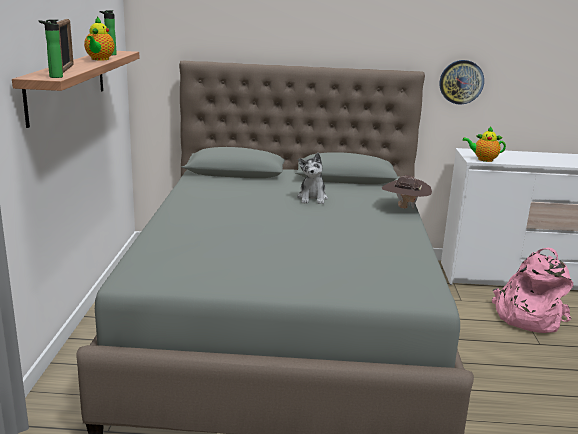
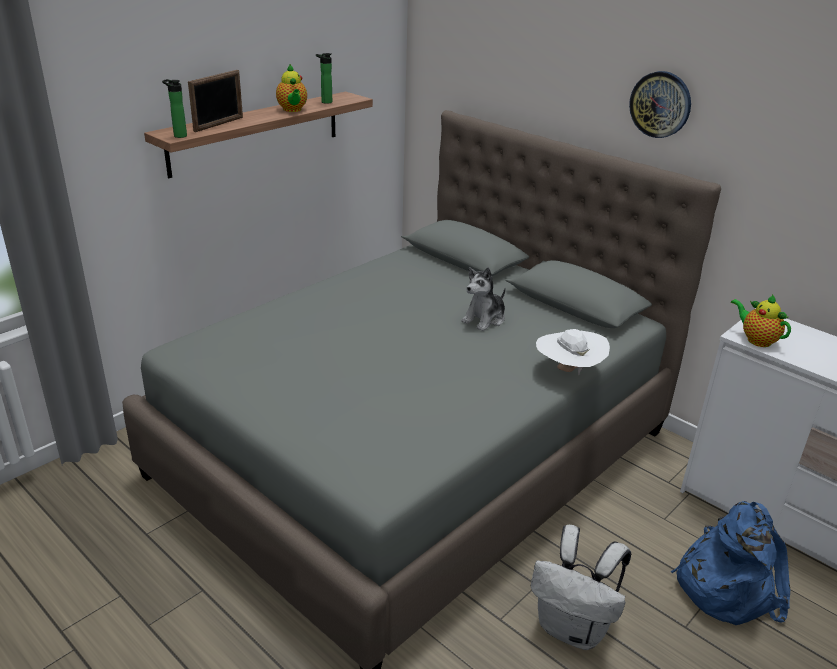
camera: 40 degrees right, 10 degrees up
teapot [84,17,115,60] -> teapot turned 60 degrees counterclockwise [276,64,307,112]
brown hat [382,175,432,209] -> white hat [536,329,610,375]
wall clock [440,60,484,105] -> wall clock moved to [629,71,691,138]
pink backpack [492,248,573,333] -> blue backpack [671,501,790,625]
none -> white backpack [531,525,631,650]

